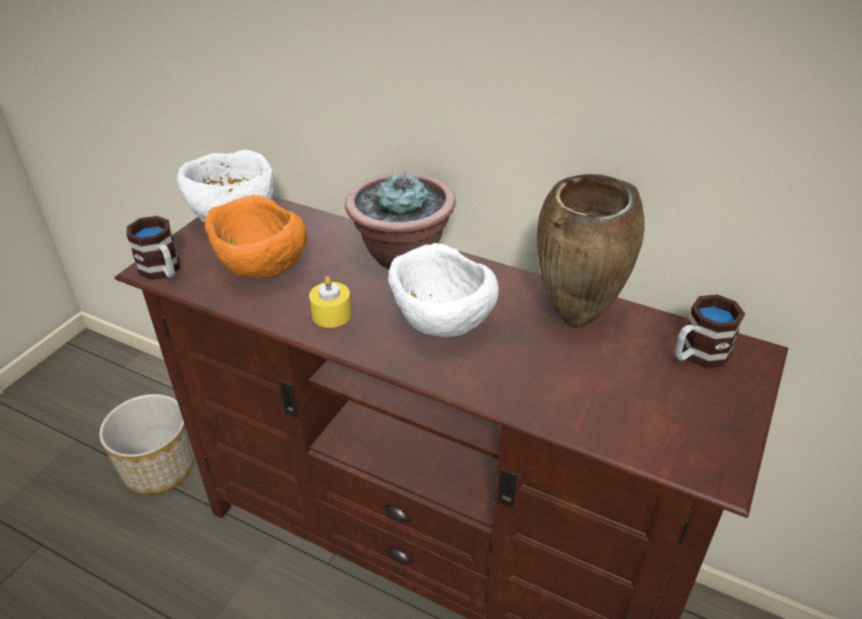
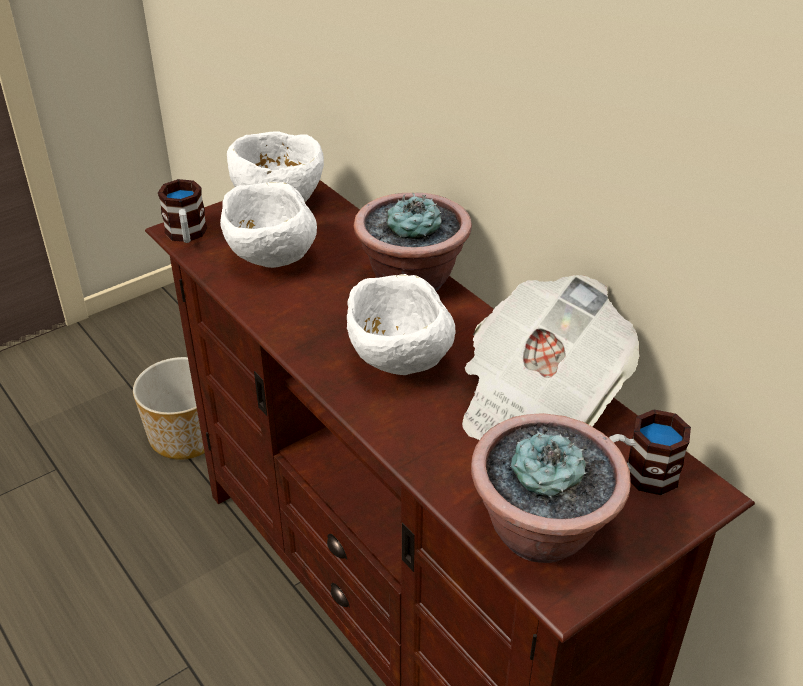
camera: 25 degrees right, 0 degrees up
orange bowl [205,195,307,278] -> white bowl [220,181,317,268]
yellow candle [309,276,352,328] -> none
brown vase [537,174,645,327] -> newspaper [462,275,639,440]
none -> potted plant [471,413,631,563]

